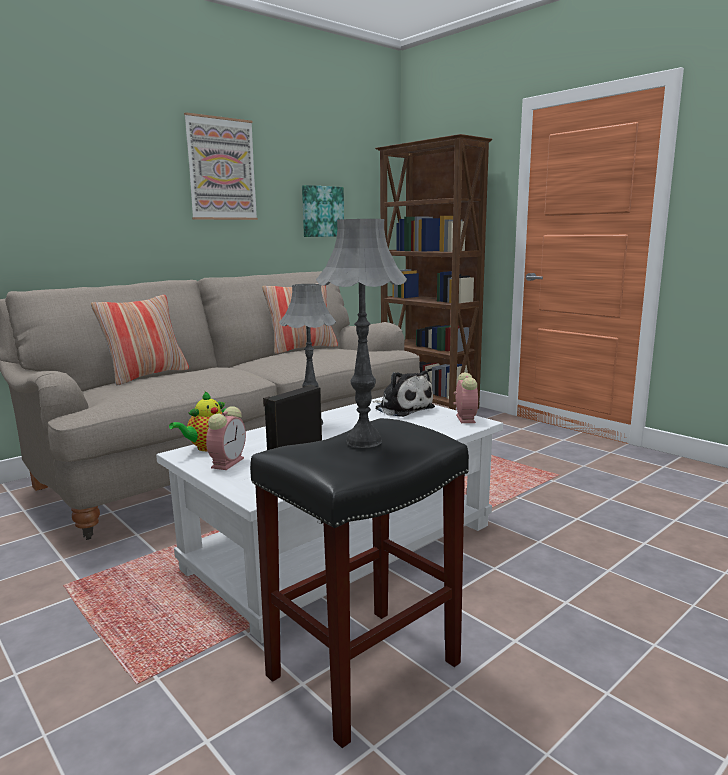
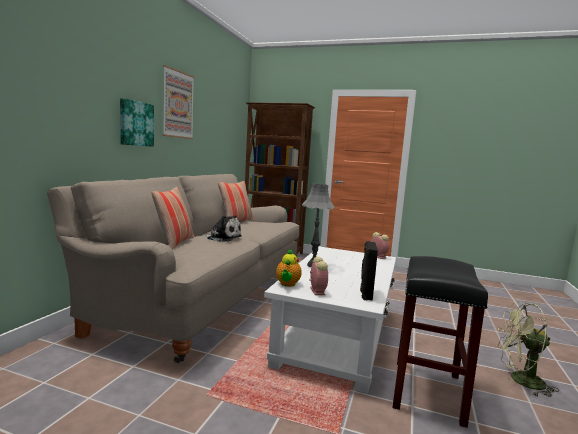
camera: 30 degrees left, 5 degrees down
picture [302,185,344,237] -> picture moved to [120,98,154,147]
grey table lamp [316,219,407,448] -> none
plush toy [373,370,435,417] -> plush toy moved to [201,215,242,242]
none -> green fan [497,301,559,397]

